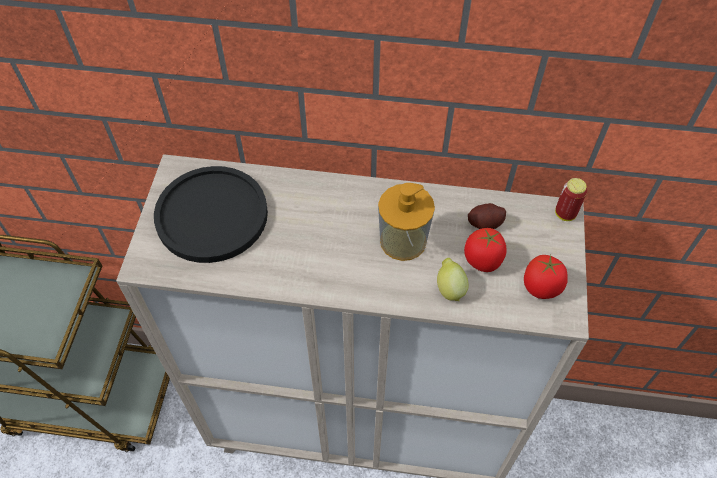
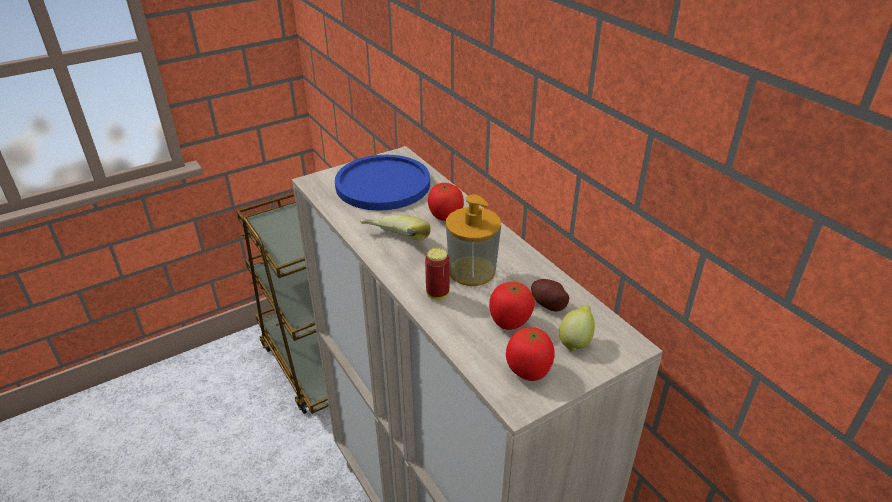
camera: 50 degrees right, 20 degrees down
black plate [154,166,268,263] -> blue plate [335,155,430,211]
lemon [437,258,469,301] -> lemon moved to [559,305,595,352]
can [555,178,587,221] -> can moved to [425,248,450,299]
none -> banana [360,215,430,241]
none -> tomato [428,183,464,221]

